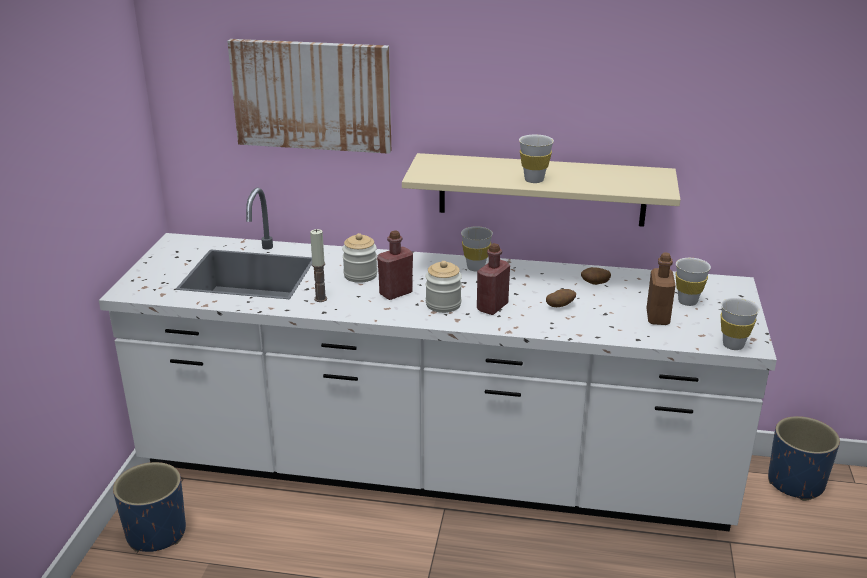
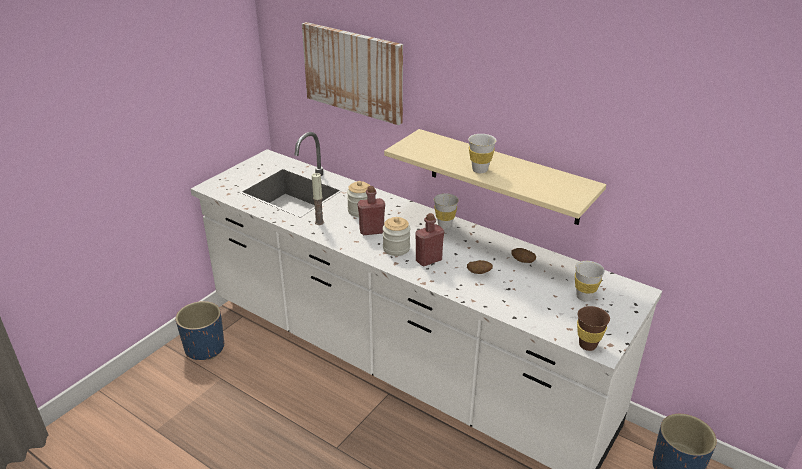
camera: 25 degrees right, 5 degrees up
brown bottle [646,253,676,325] -> none
white cup [721,298,760,350] -> brown cup [577,306,610,351]

